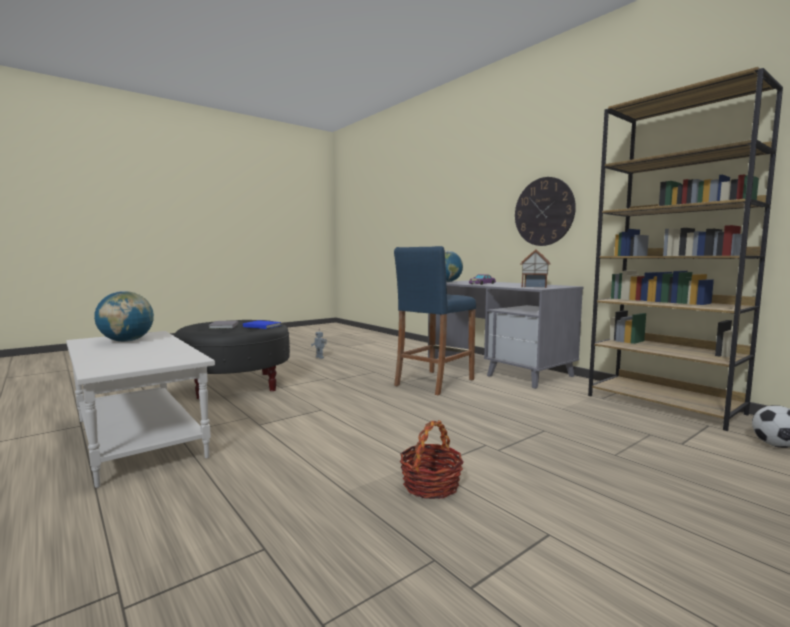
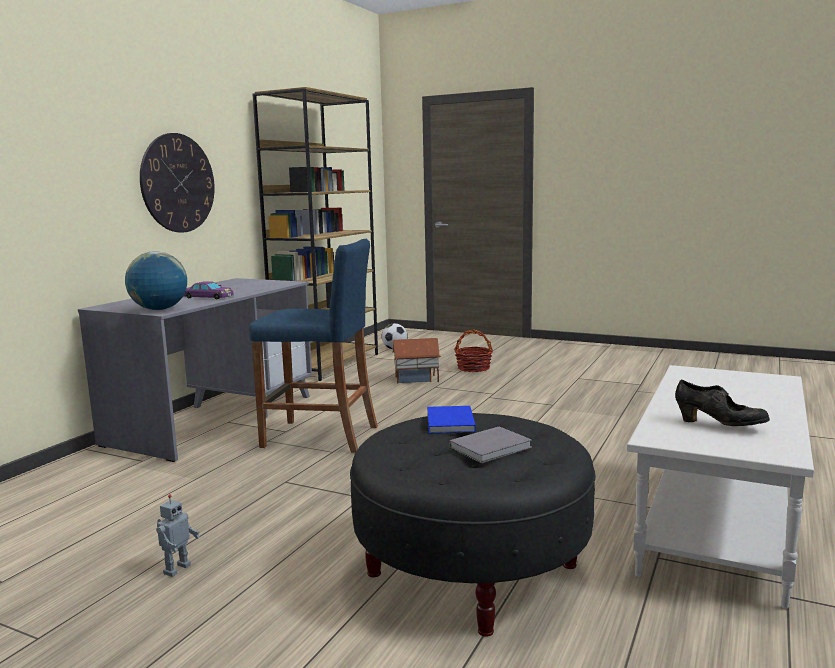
camera: 115 degrees left, 5 degrees up
globe [94,291,154,342] -> black shoe [675,380,770,426]
basket [400,420,464,499] -> basket moved to [454,329,493,372]
toy house [520,249,550,288] -> toy house moved to [392,338,441,384]

